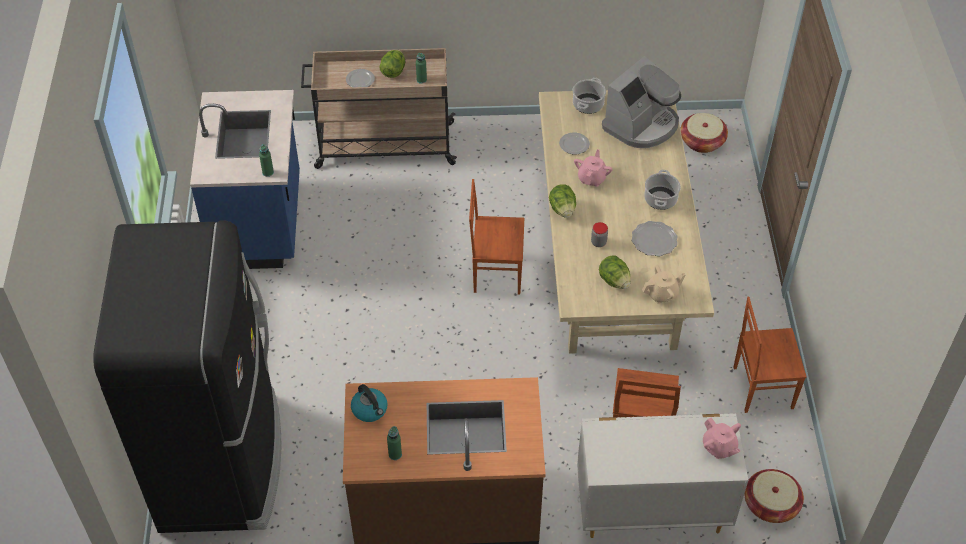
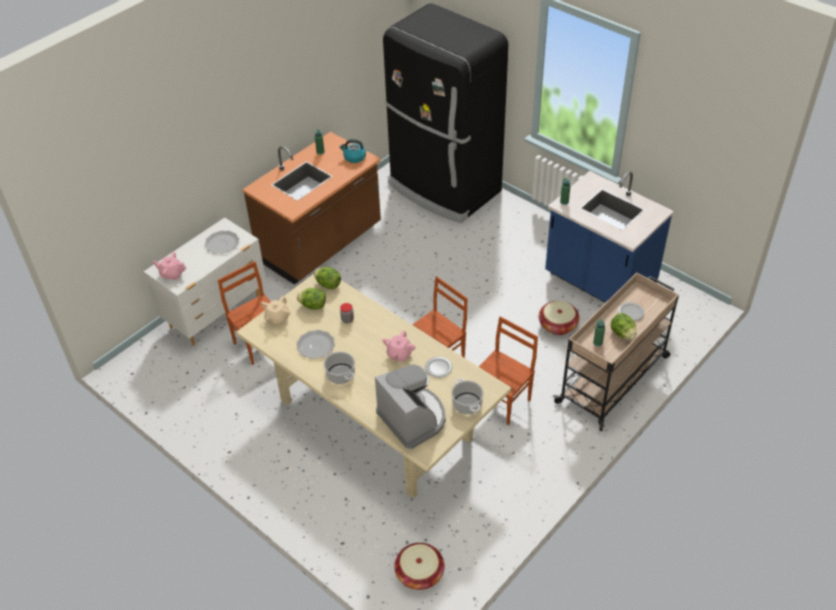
camera: 135 degrees right, 5 degrees down
lettuce [549,184,576,218] -> lettuce moved to [314,267,341,290]
pink teapot [574,149,613,187] -> pink teapot turned 45 degrees clockwise [382,330,415,362]
coffee machine [602,56,681,148] -> coffee machine turned 150 degrees clockwise [375,364,446,449]
brown chair [733,297,807,413] -> brown chair moved to [479,316,538,425]
basket [744,469,804,523] -> basket moved to [539,301,579,335]
none -> plate [205,231,239,254]

